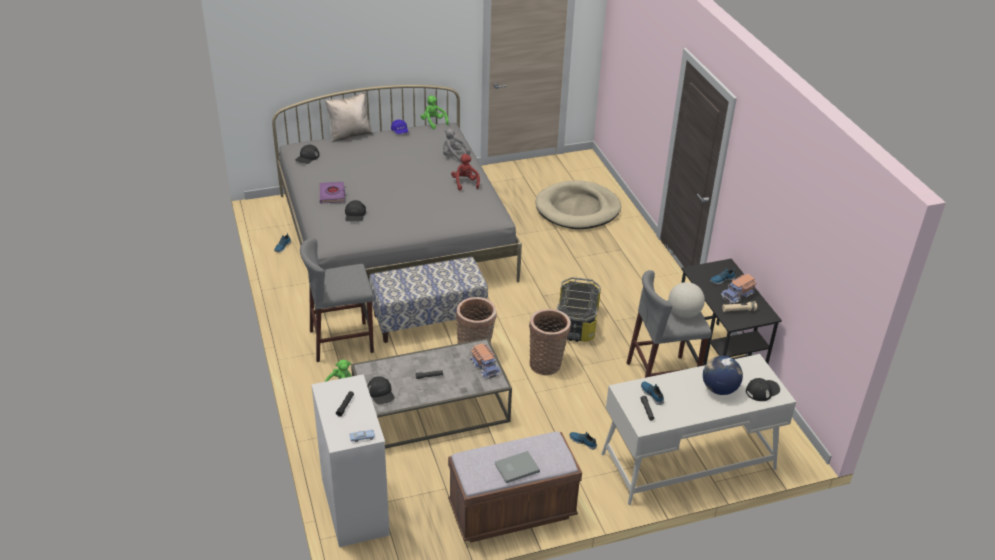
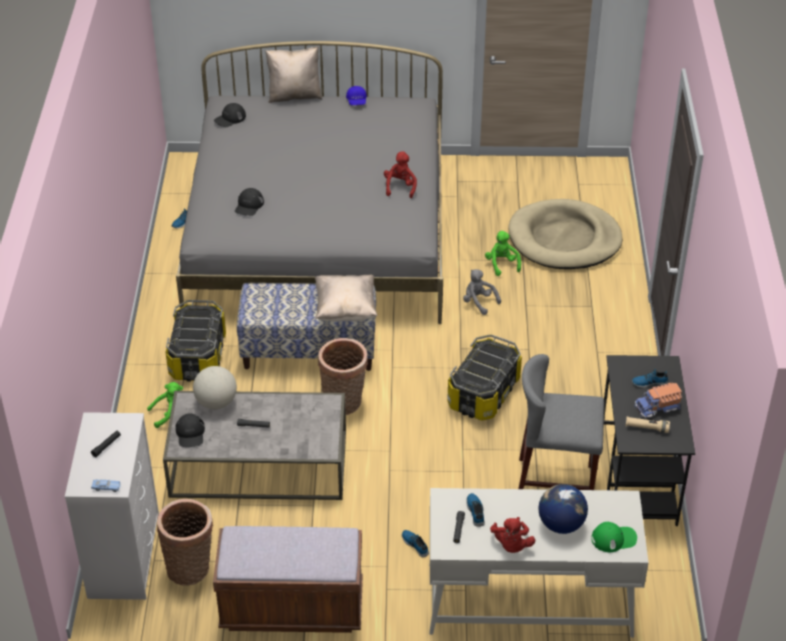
camera: 20 degrees right, 5 degrees up
grey stool [300,238,374,362] -> storage box [166,300,226,382]
purple book [319,182,345,203] -> none
green plush toy [421,95,449,129] -> green plush toy moved to [485,231,521,276]
grey plush toy [443,128,470,162] -> grey plush toy moved to [463,269,501,315]
toy truck [470,343,501,379] -> none
grey book [495,451,540,483] -> none
basket [529,309,571,375] -> basket moved to [157,499,213,586]
globe [668,282,705,318] -> globe moved to [193,366,237,409]
black cap [746,378,780,401] -> green cap [591,522,637,552]
none -> beige pillow [315,275,378,322]
none -> red plush toy [490,517,535,553]

